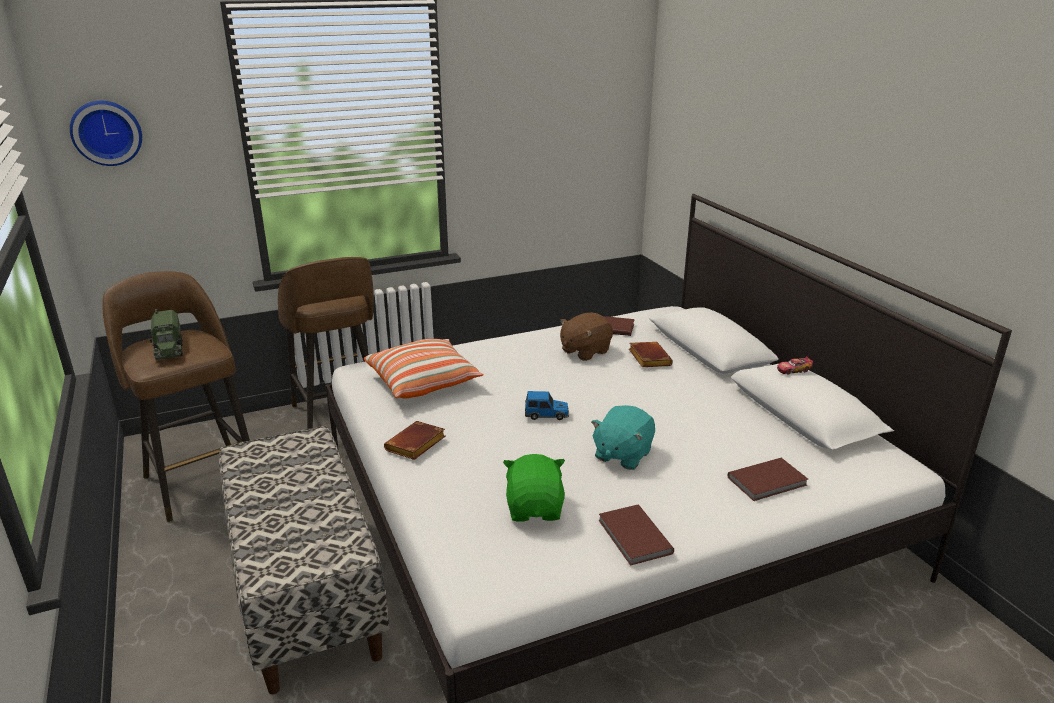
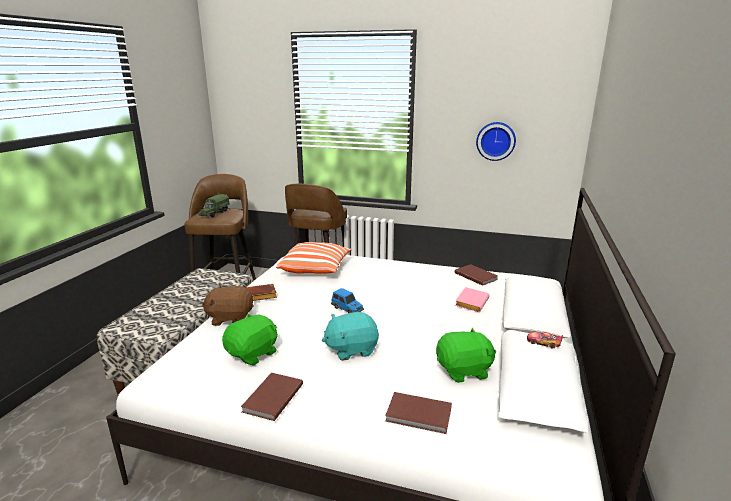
camera: 40 degrees right, 5 degrees down
wall clock [70,101,142,166] -> wall clock moved to [476,122,516,161]
brown plush toy [560,313,613,361] -> brown plush toy moved to [202,285,254,326]
brown book [629,342,673,367] -> pink book [455,287,490,312]
none -> green plush toy [436,328,496,383]

